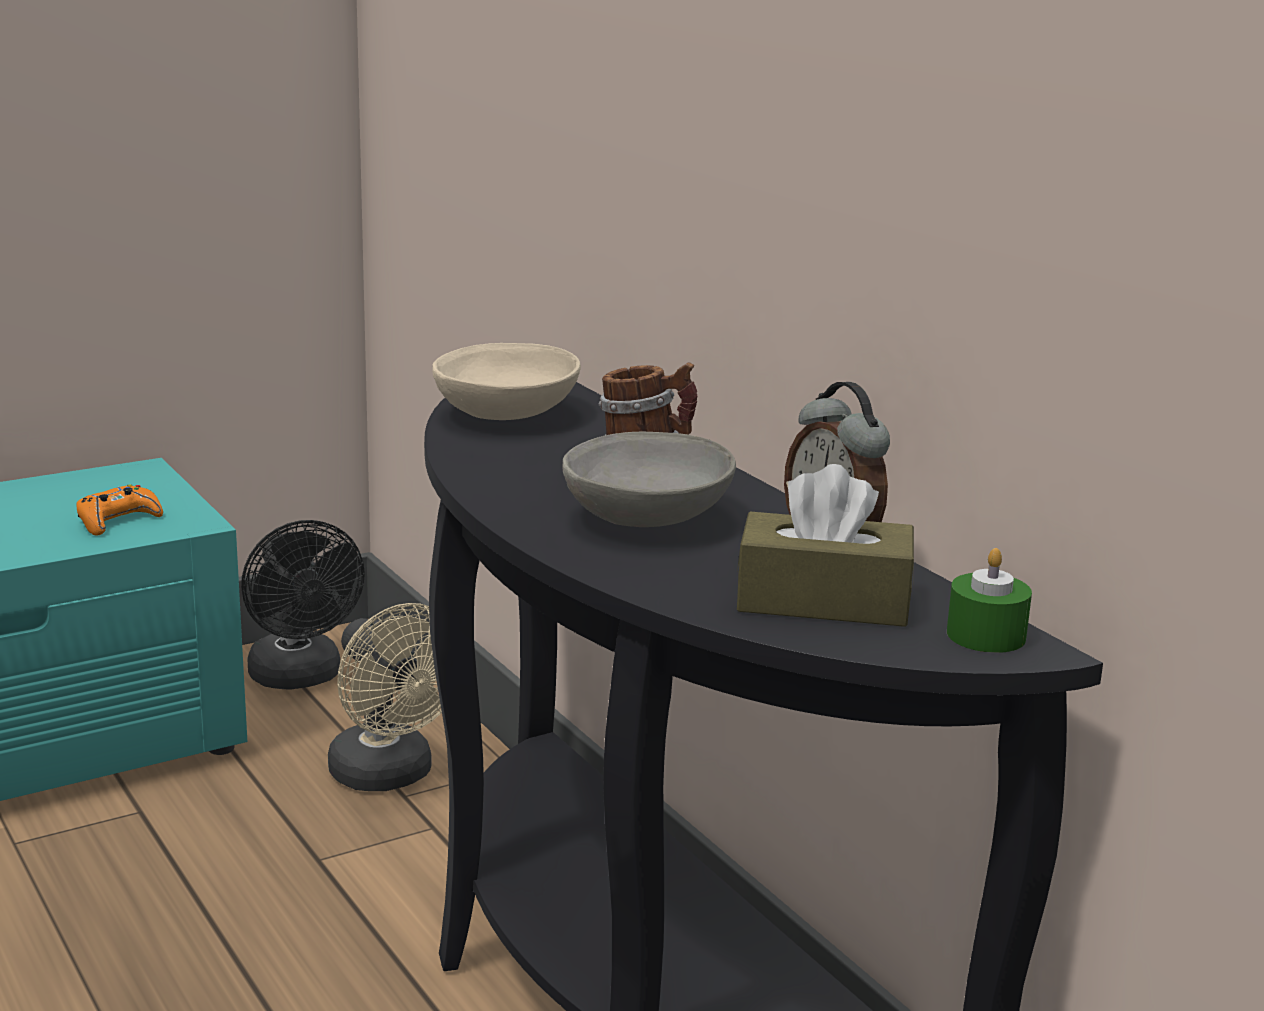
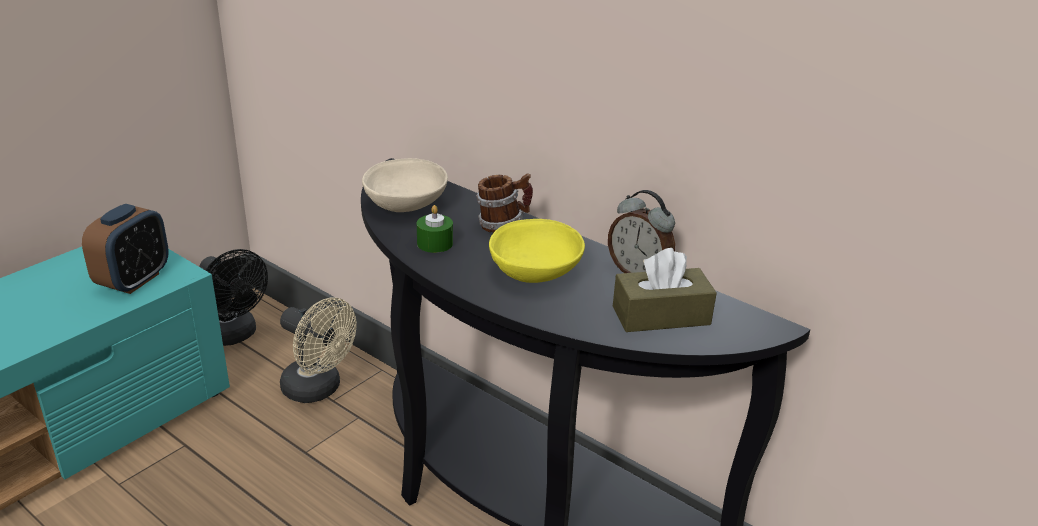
camera: 20 degrees left, 10 degrees up
orange game controller [76,484,163,536] -> alarm clock [82,204,169,294]
grey bowl [562,432,736,527] -> yellow bowl [489,219,585,283]
green candle [947,548,1032,653] -> green candle moved to [417,205,453,253]

